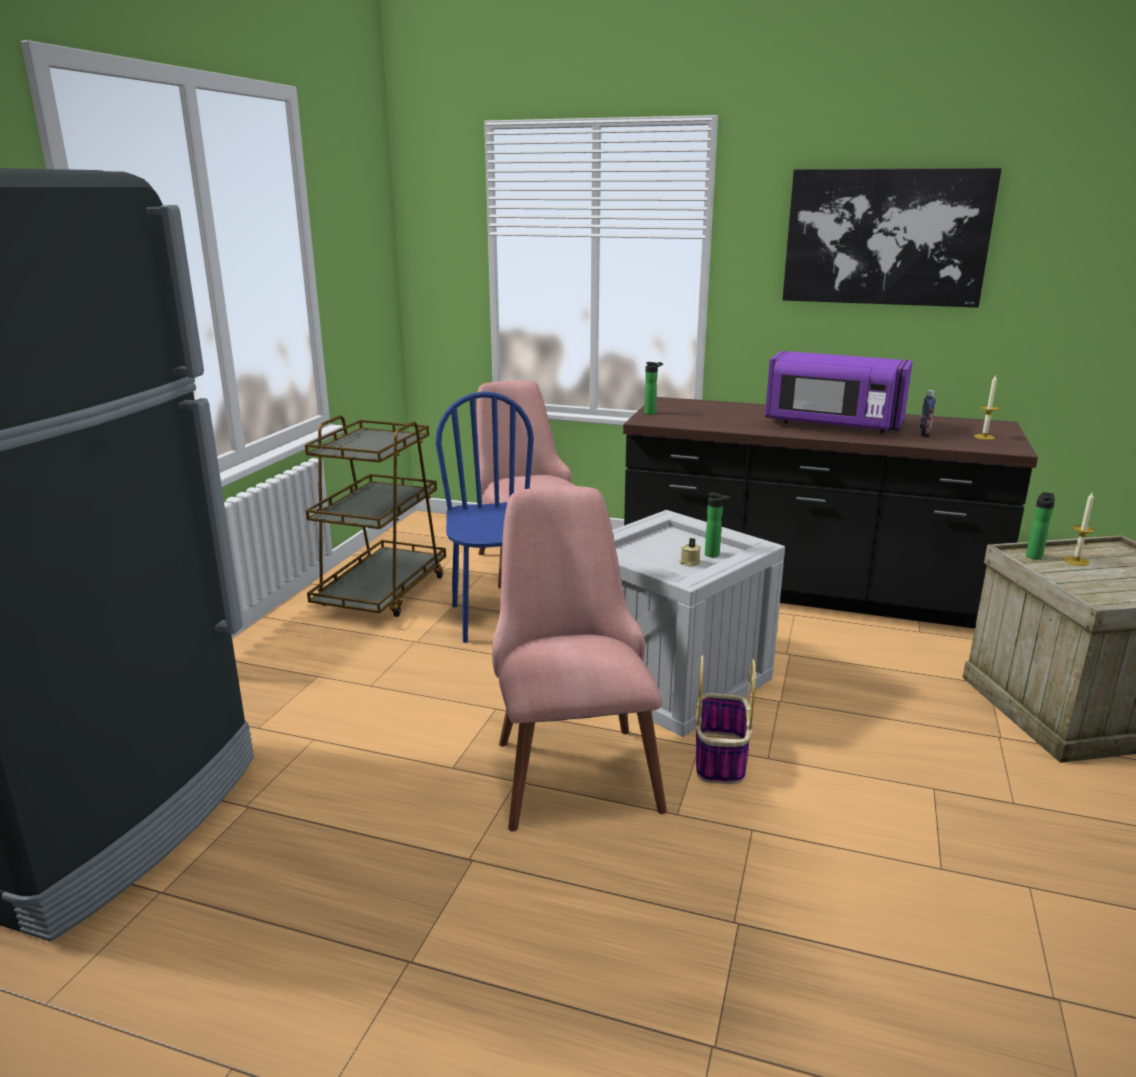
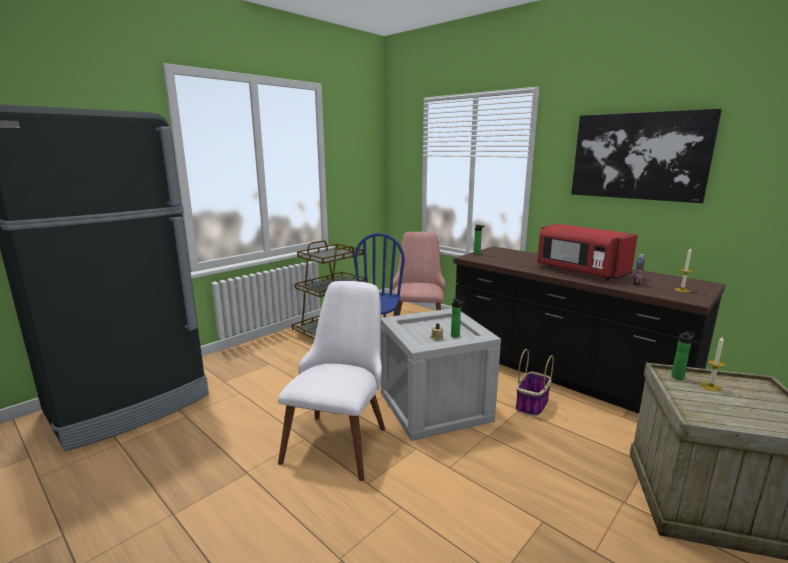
camera: 25 degrees right, 5 degrees down
pink chair [492,486,667,831] -> white chair [278,281,385,481]
basket [696,655,755,784] -> basket moved to [516,349,554,416]
purple microwave [765,351,913,433] -> red microwave [537,224,638,280]

